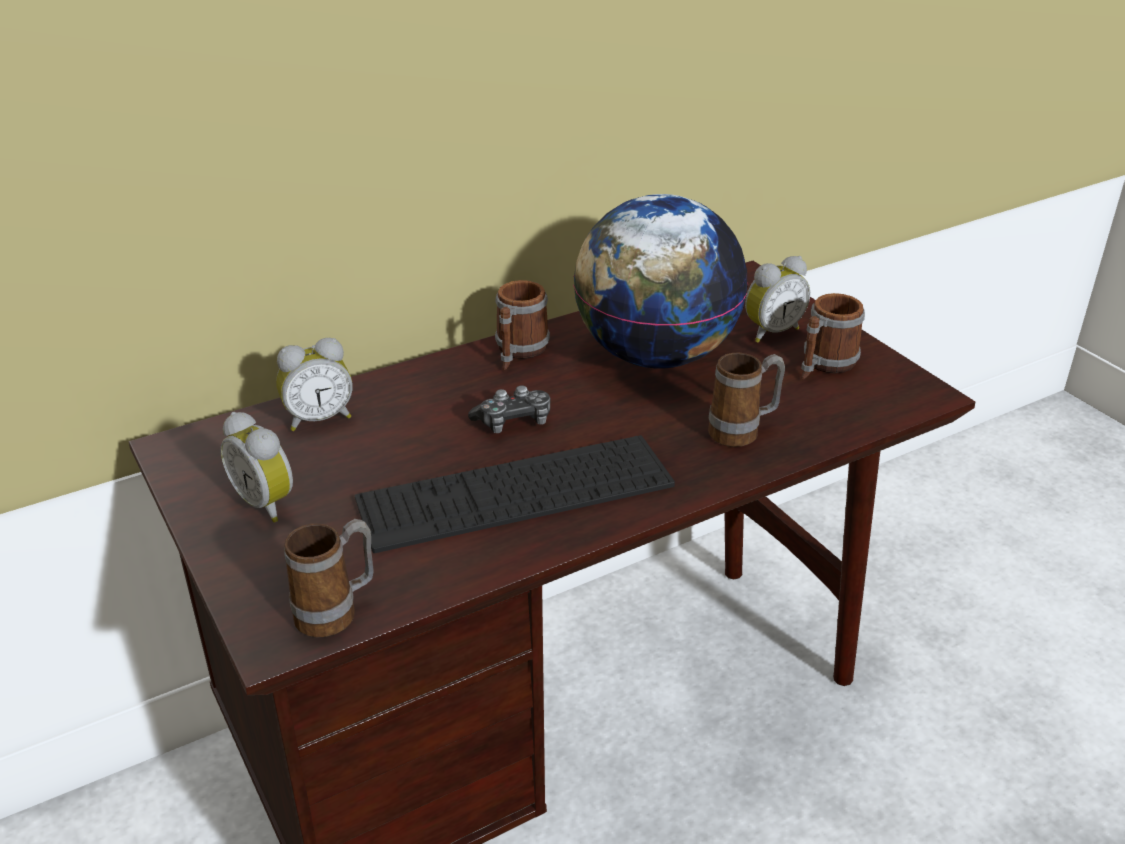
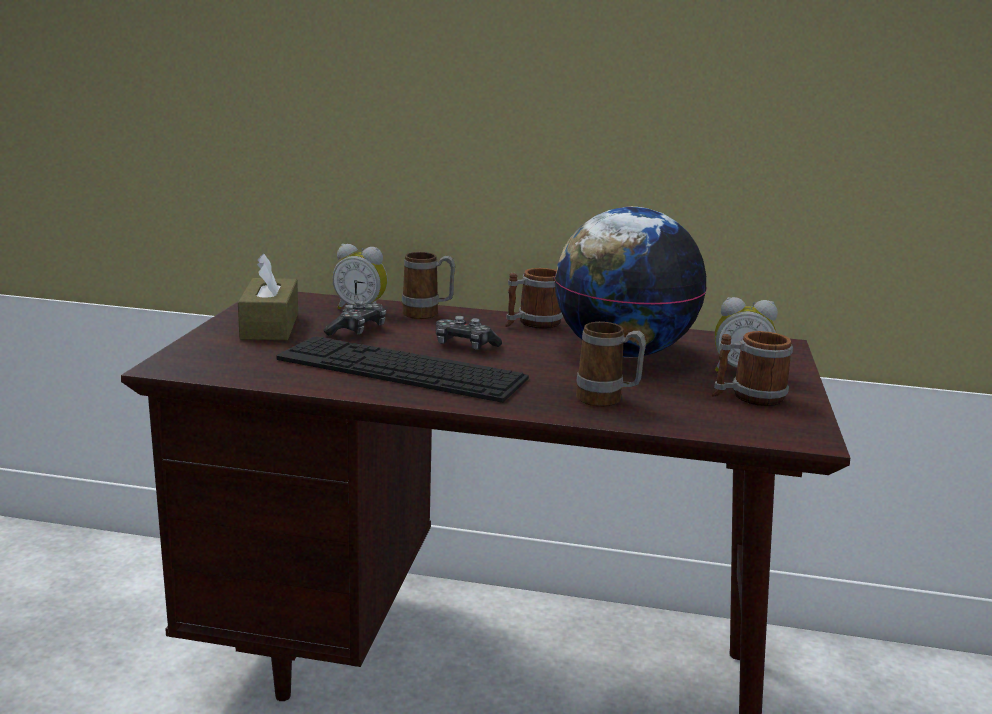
camera: 40 degrees right, 15 degrees down
alarm clock [220,412,293,523] -> brown tissue box [238,253,298,340]
mug [284,519,374,637] -> mug moved to [402,252,455,319]
none -> game controller [323,301,386,336]

